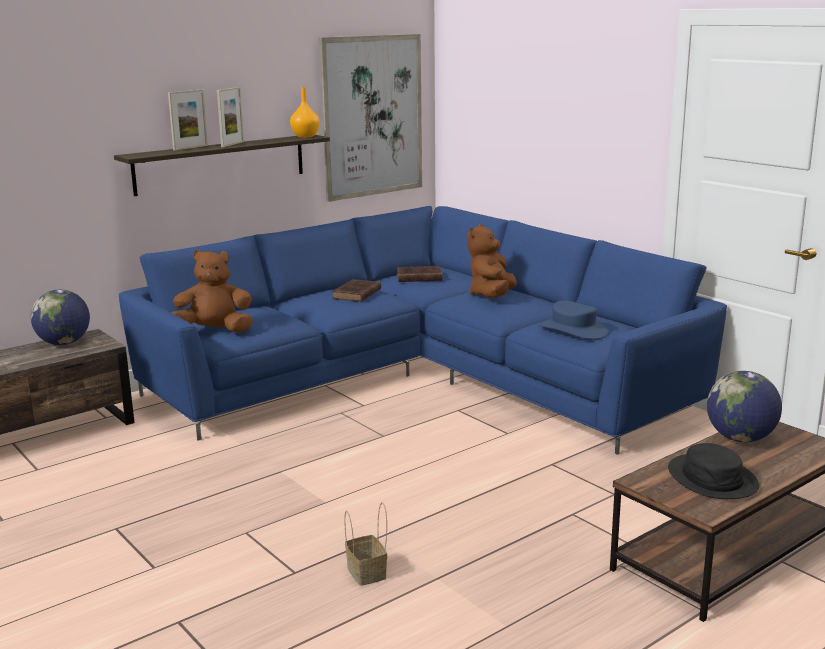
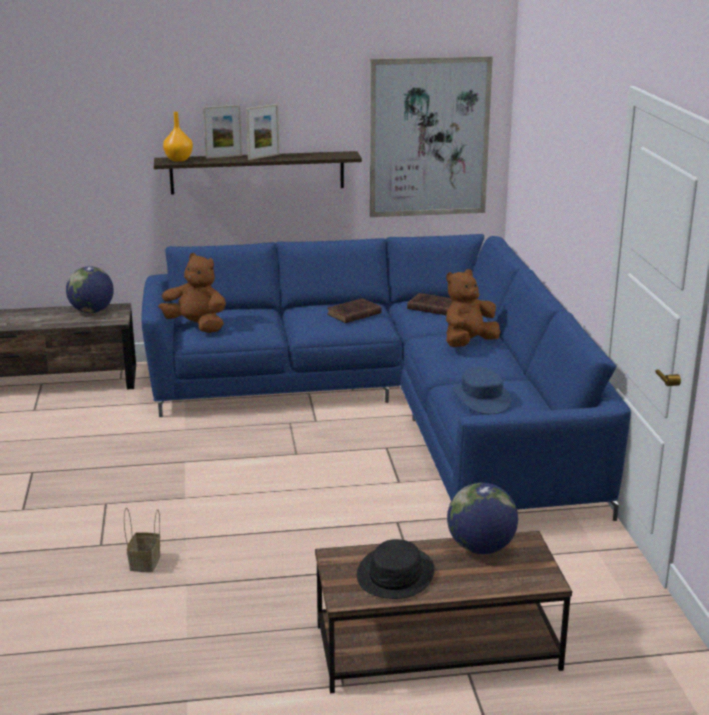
camera: 30 degrees right, 5 degrees up
orange vase [290,87,320,138] -> orange vase moved to [163,112,193,162]

